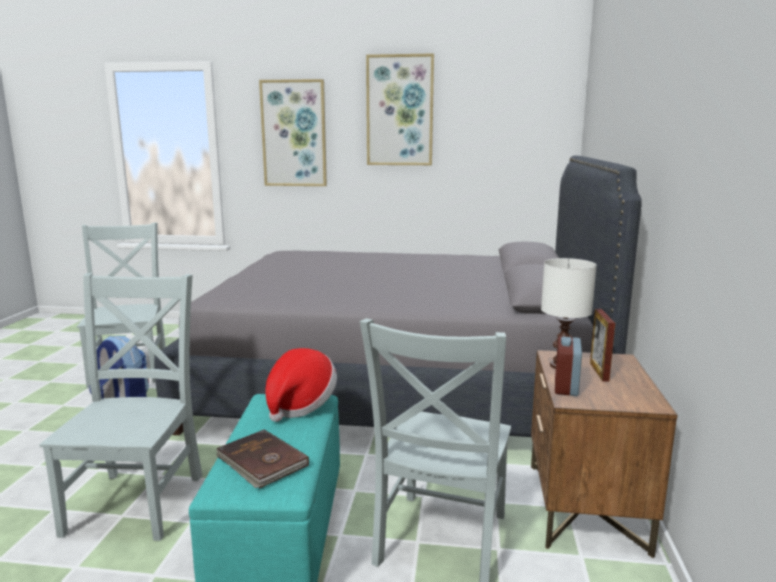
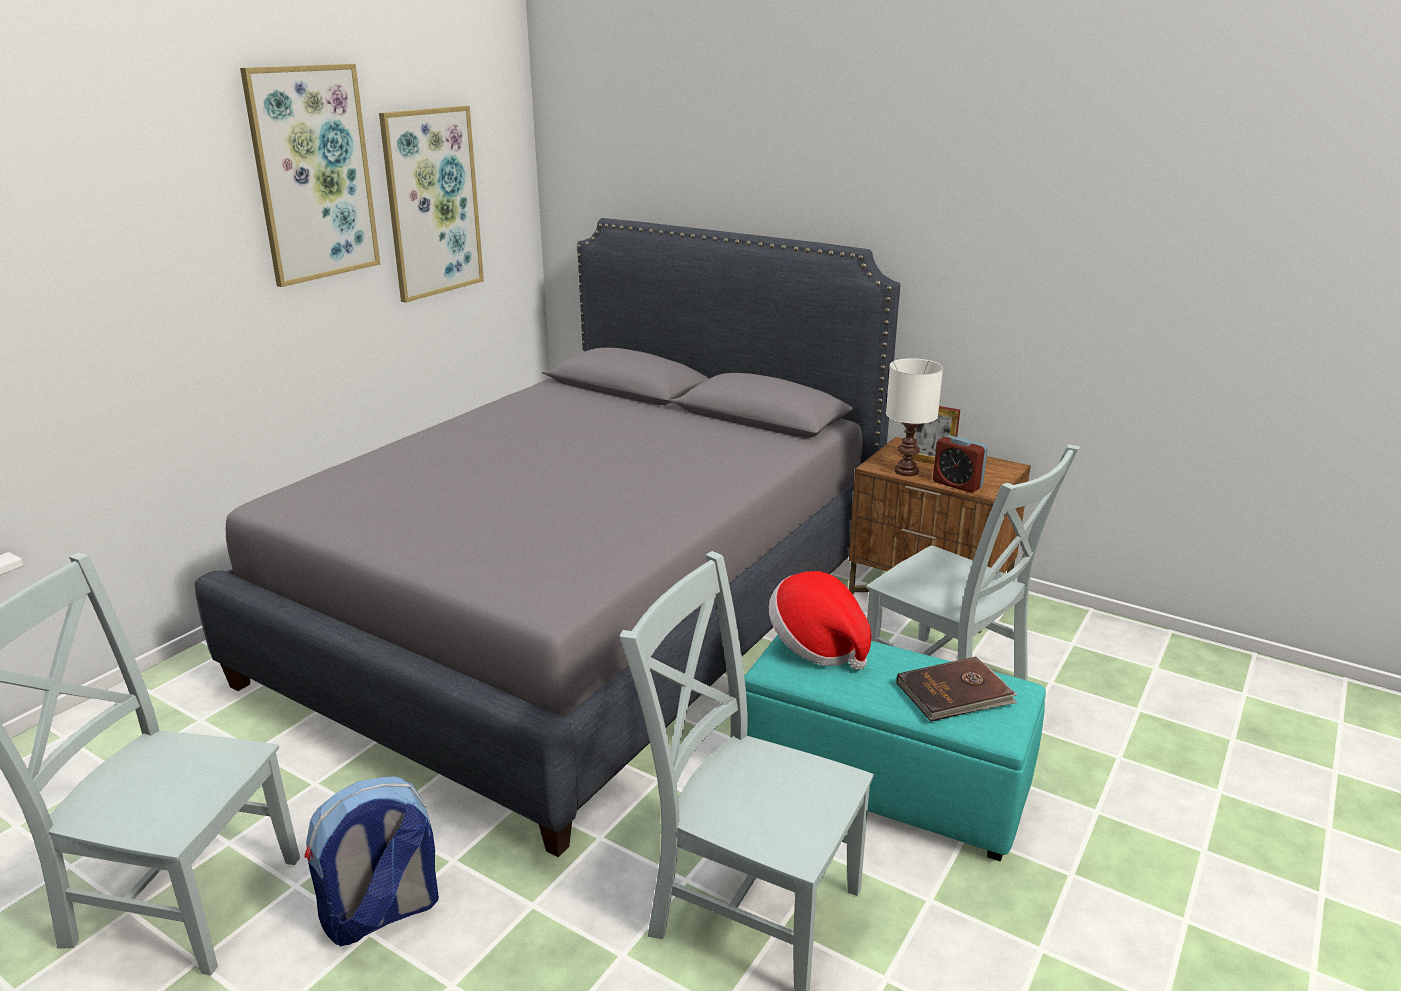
camera: 65 degrees left, 10 degrees up
picture [259,79,327,186] -> picture moved to [379,106,484,303]

